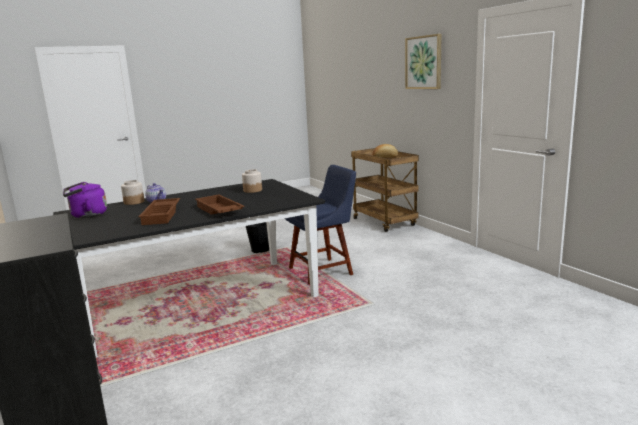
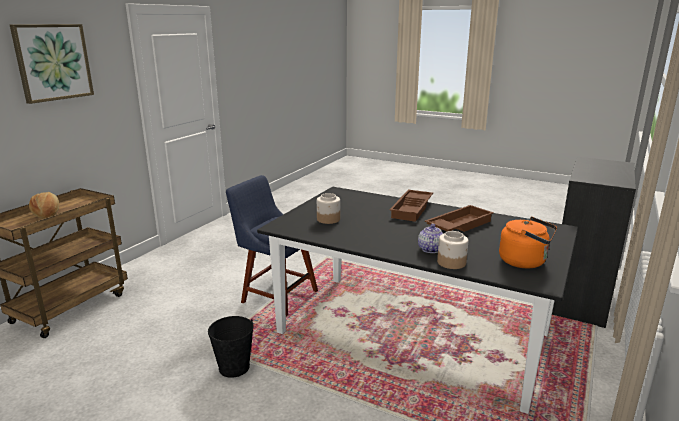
camera: 125 degrees left, 5 degrees up
purple kettle [63,182,107,218] -> orange kettle [499,217,557,269]

